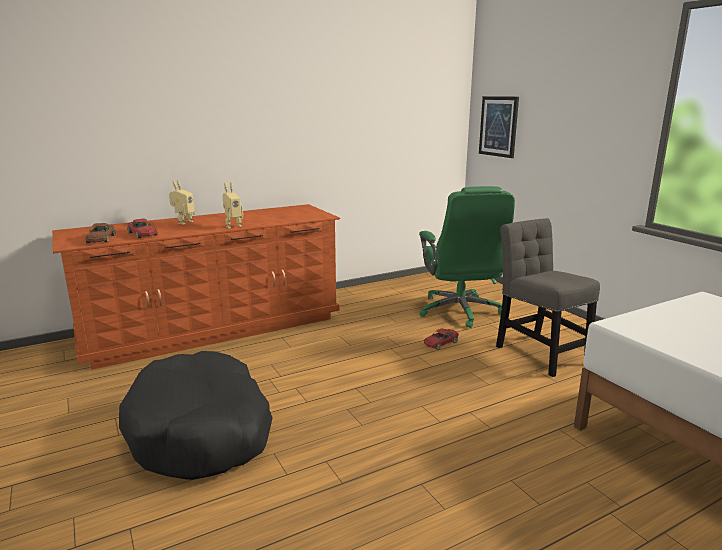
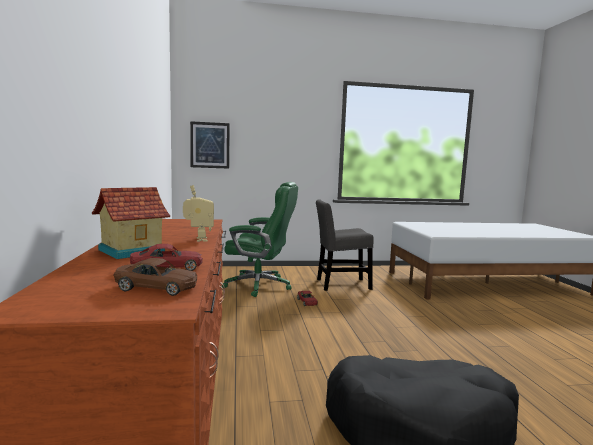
camera: 70 degrees left, 10 degrees down
toy robot [169,180,195,224] -> toy house [92,187,170,259]

